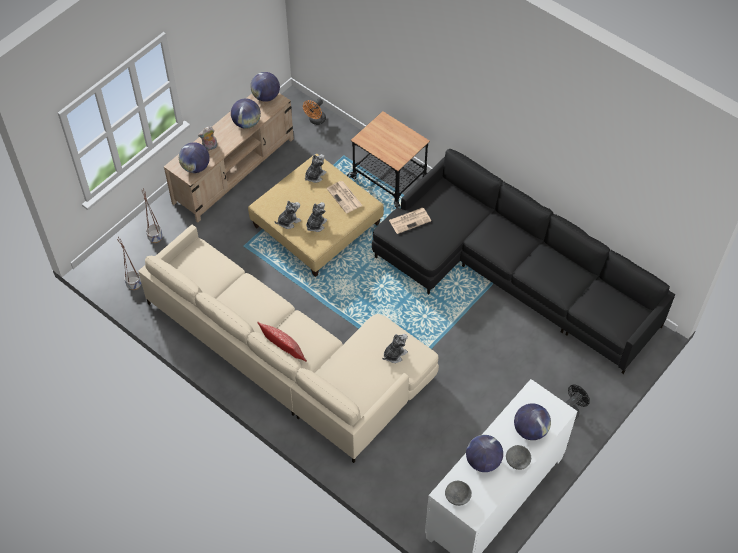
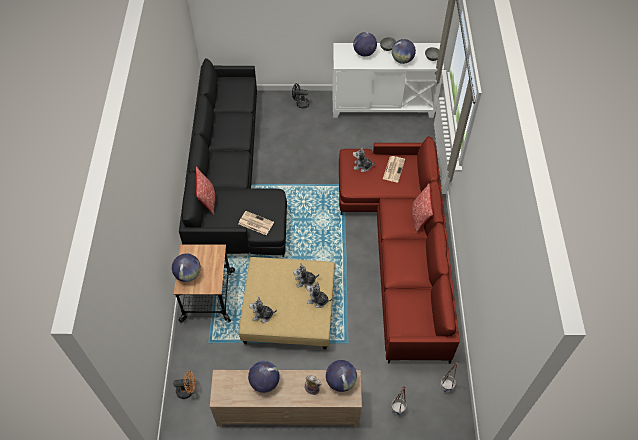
camera: 130 degrees left, 0 degrees up
beige sofa [138,225,439,463] -> red sofa [339,136,460,364]
globe [250,72,280,102] -> globe moved to [172,253,201,282]
newspaper [327,181,363,213] -> newspaper moved to [383,156,405,183]
none -> pillow [196,166,215,215]

